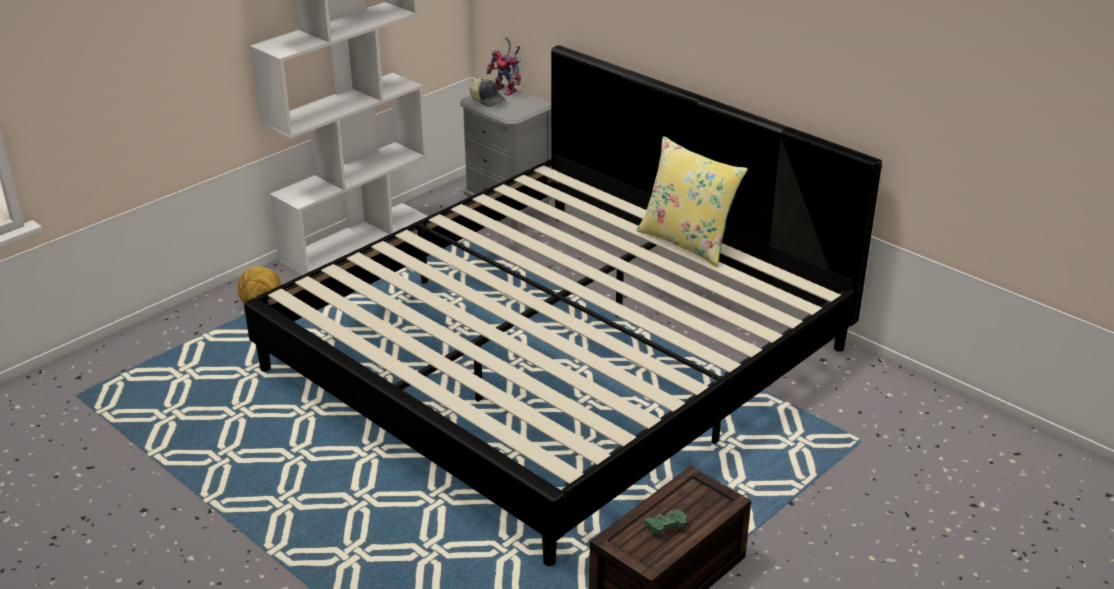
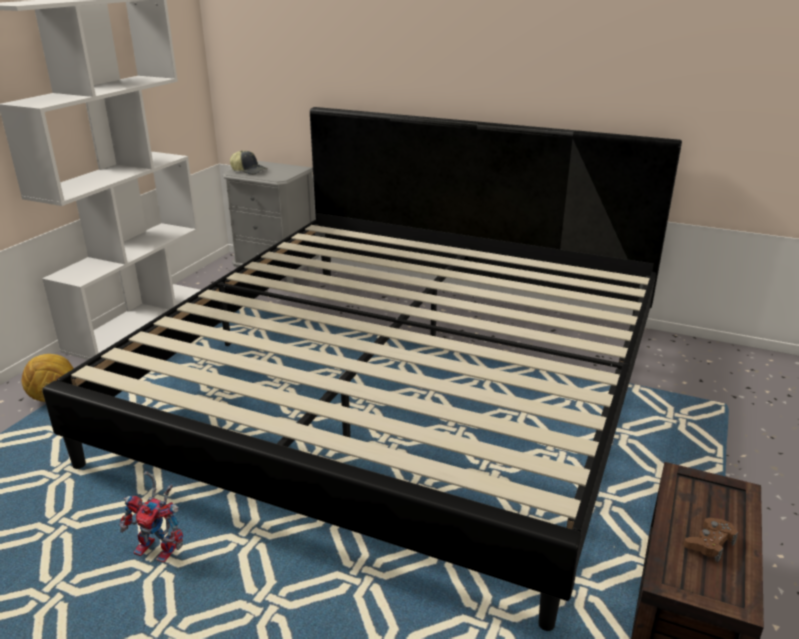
camera: 20 degrees left, 5 degrees down
toy robot [486,37,521,96] -> toy robot moved to [119,471,183,562]
yellow pillow [637,136,748,267] -> none
green game controller [645,510,687,539] -> brown game controller [683,518,738,563]

